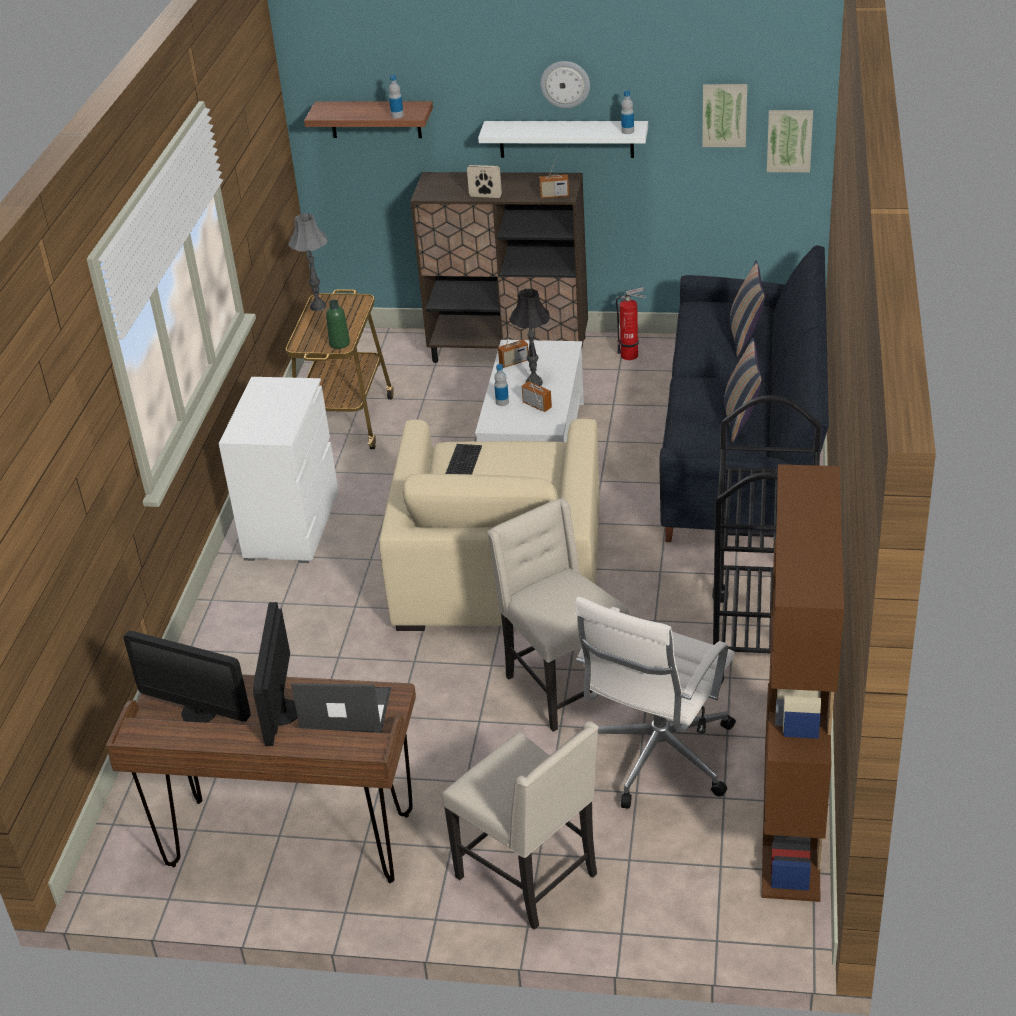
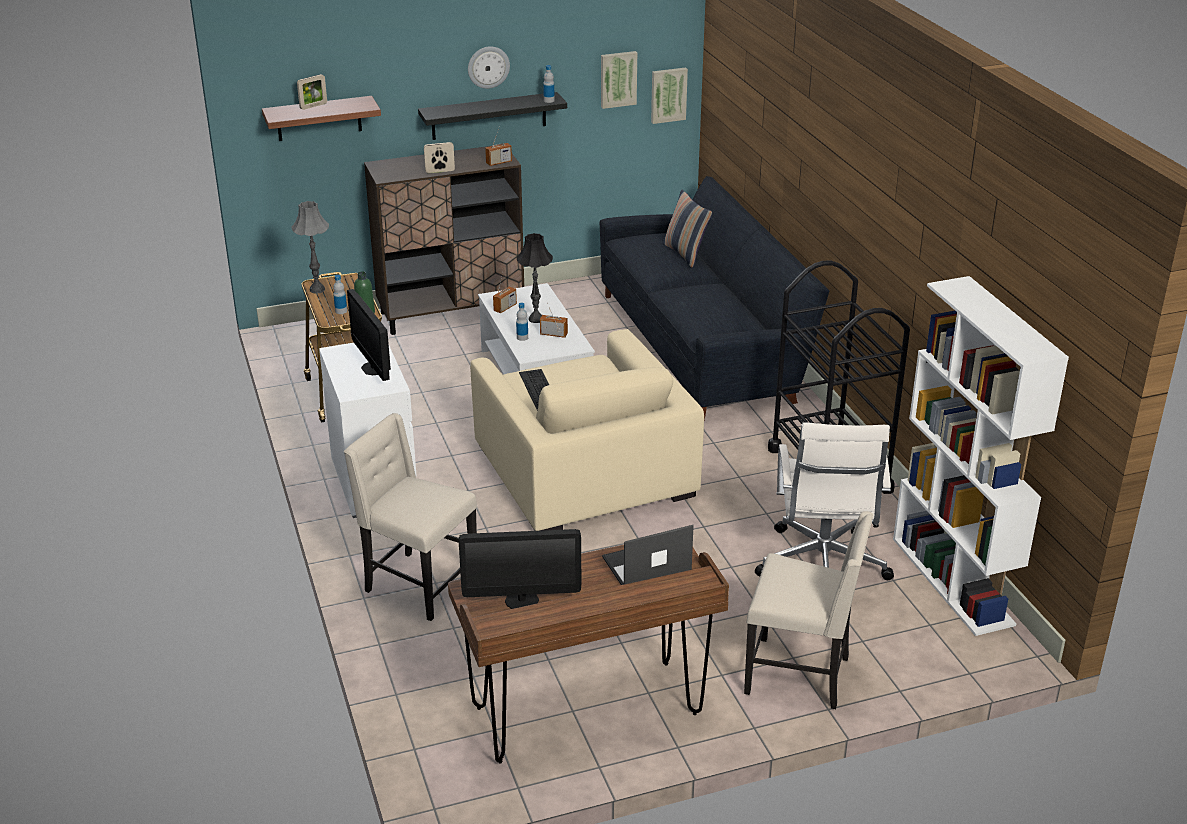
camera: 30 degrees left, 5 degrees down
monitor [253,602,297,746] -> monitor moved to [347,289,391,381]
bottle [389,75,404,118] -> bottle moved to [333,275,347,314]
white shelf [478,121,648,158] -> black shelf [418,92,567,140]
beige chair [487,498,629,732] -> beige chair moved to [344,413,477,621]
fire extinguisher [616,287,646,360] -> none
pillow [724,338,762,442] -> none
brown bookcase [761,464,844,902] -> white bookcase [893,276,1069,636]
none -> picture frame [297,74,327,110]

